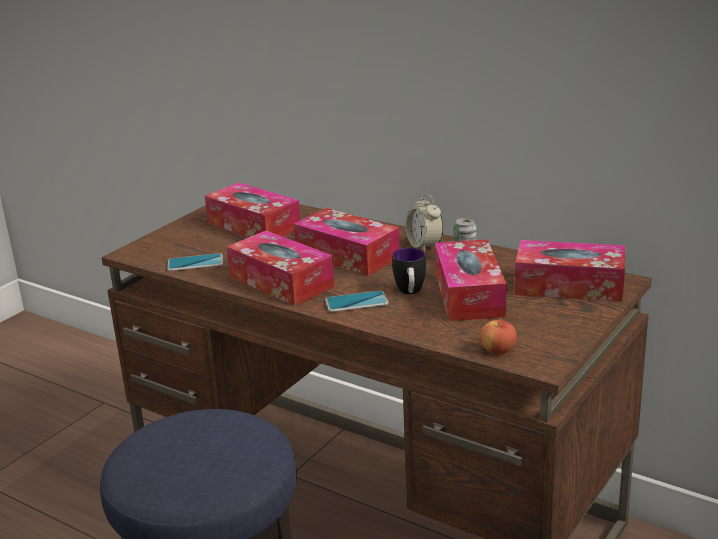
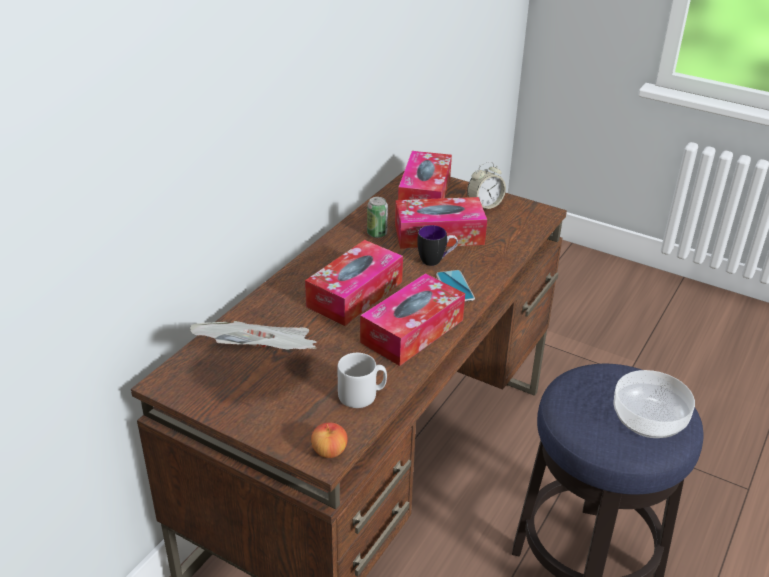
camera: 95 degrees left, 10 degrees up
phone [168,253,223,271] -> grey mug [337,353,387,408]
tissue box [205,182,300,238] -> newspaper [190,321,317,350]
alarm clock [406,194,443,252] -> alarm clock moved to [467,162,506,209]
apple [480,318,517,354] -> apple moved to [311,422,348,458]
none -> bowl [613,370,695,438]

